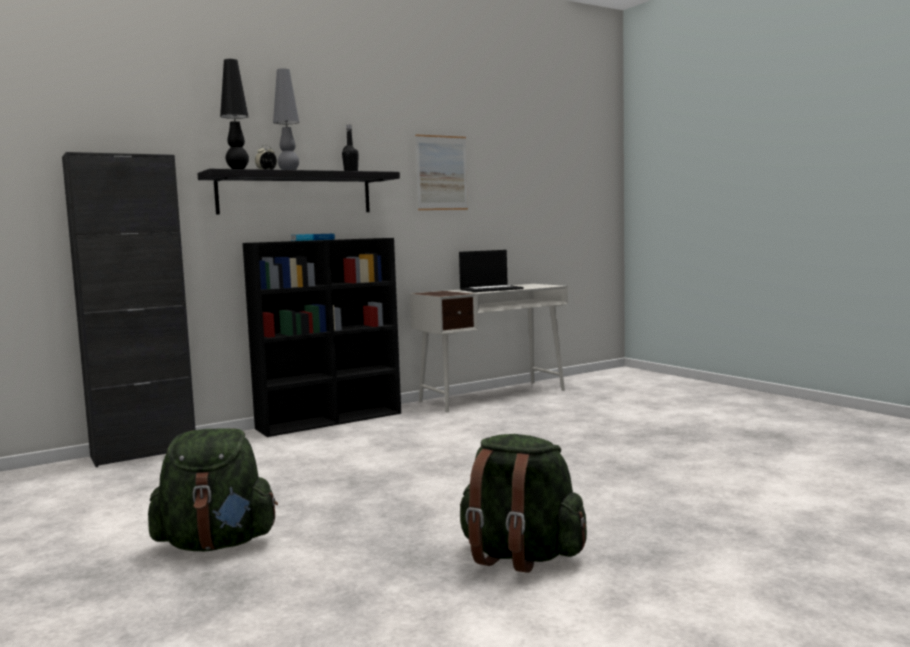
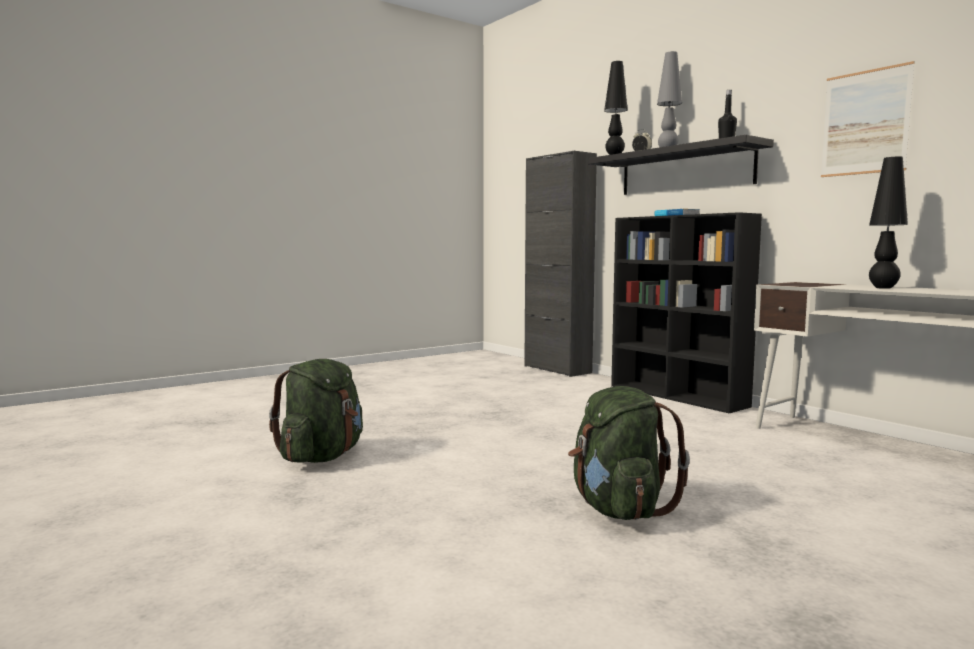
camera: 85 degrees right, 0 degrees up
green backpack [148,429,278,551] -> green backpack moved to [568,386,690,520]
laptop [459,250,524,292] -> black table lamp [869,157,908,289]

